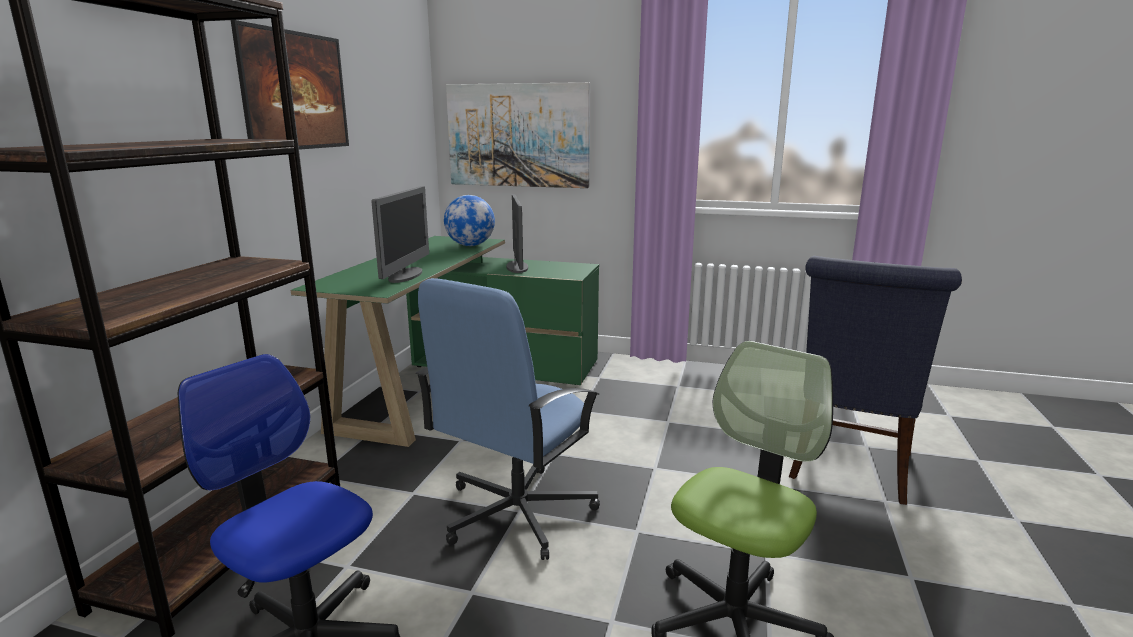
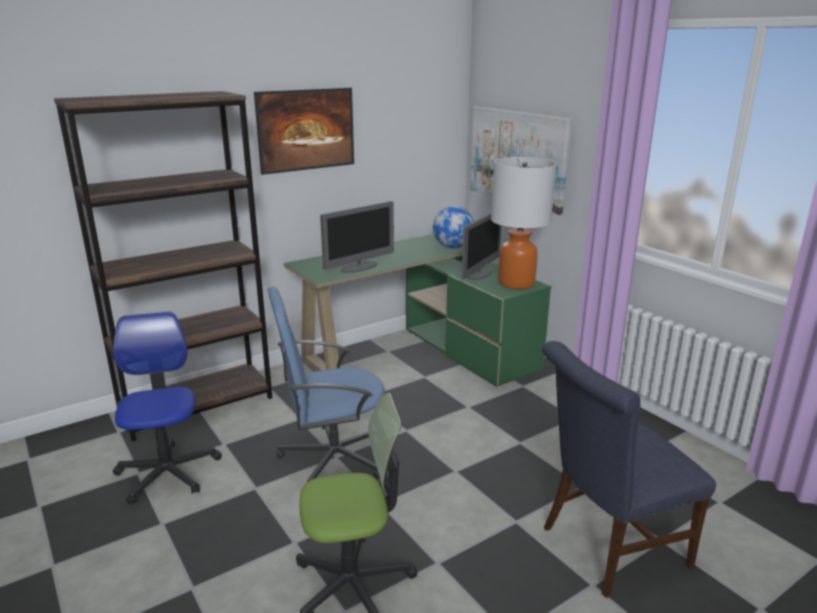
camera: 40 degrees right, 5 degrees up
none -> table lamp [491,157,557,289]

